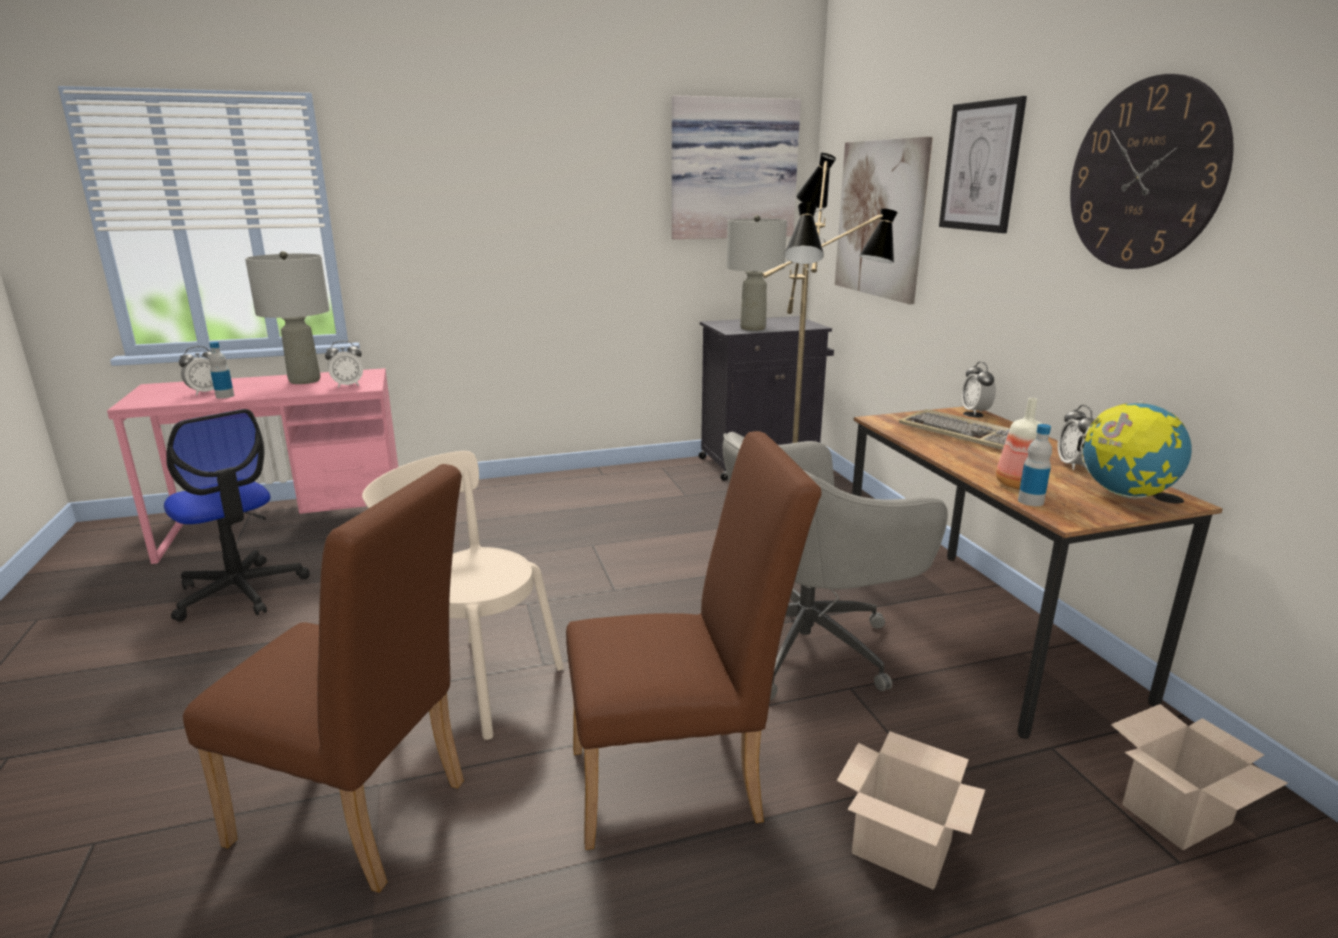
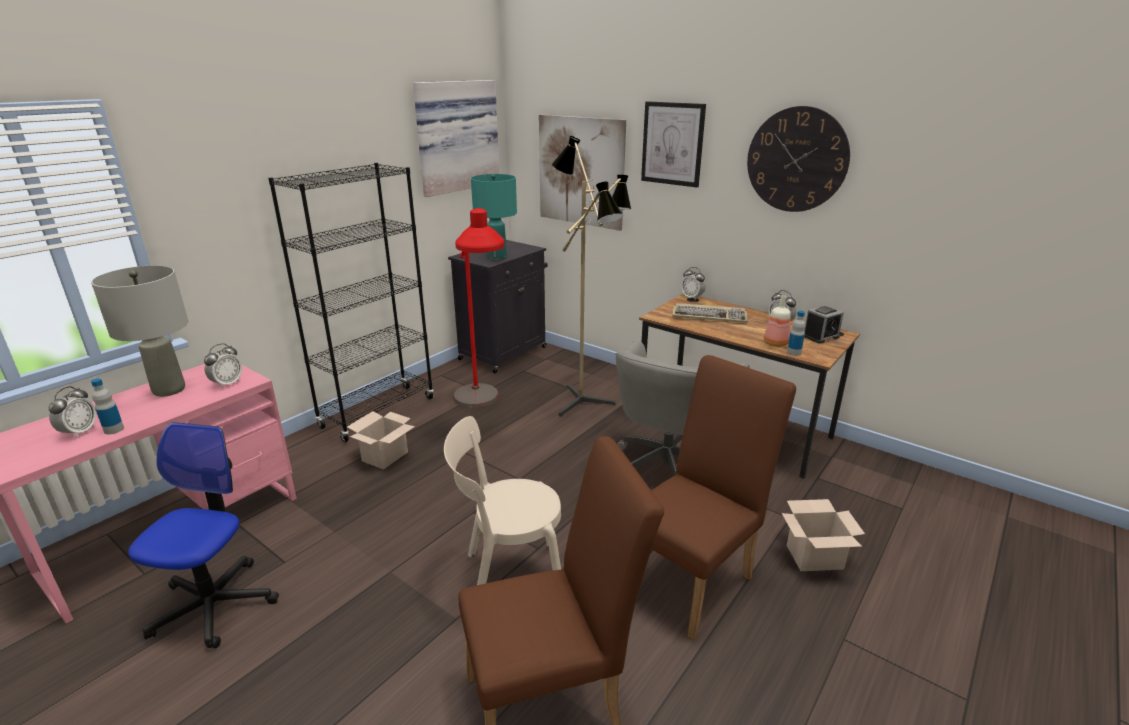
camera: 35 degrees left, 5 degrees up
office chair [164,409,310,622] -> office chair turned 90 degrees counterclockwise [128,422,279,649]
grey table lamp [726,215,787,331] -> turquoise table lamp [471,174,517,260]
globe [1077,401,1192,499] -> alarm clock [804,306,844,344]
cardboard box [1111,704,1288,850] -> cardboard box moved to [347,411,415,470]
none -> black bookcase [268,163,434,442]
none -> red floor lamp [453,208,505,408]

